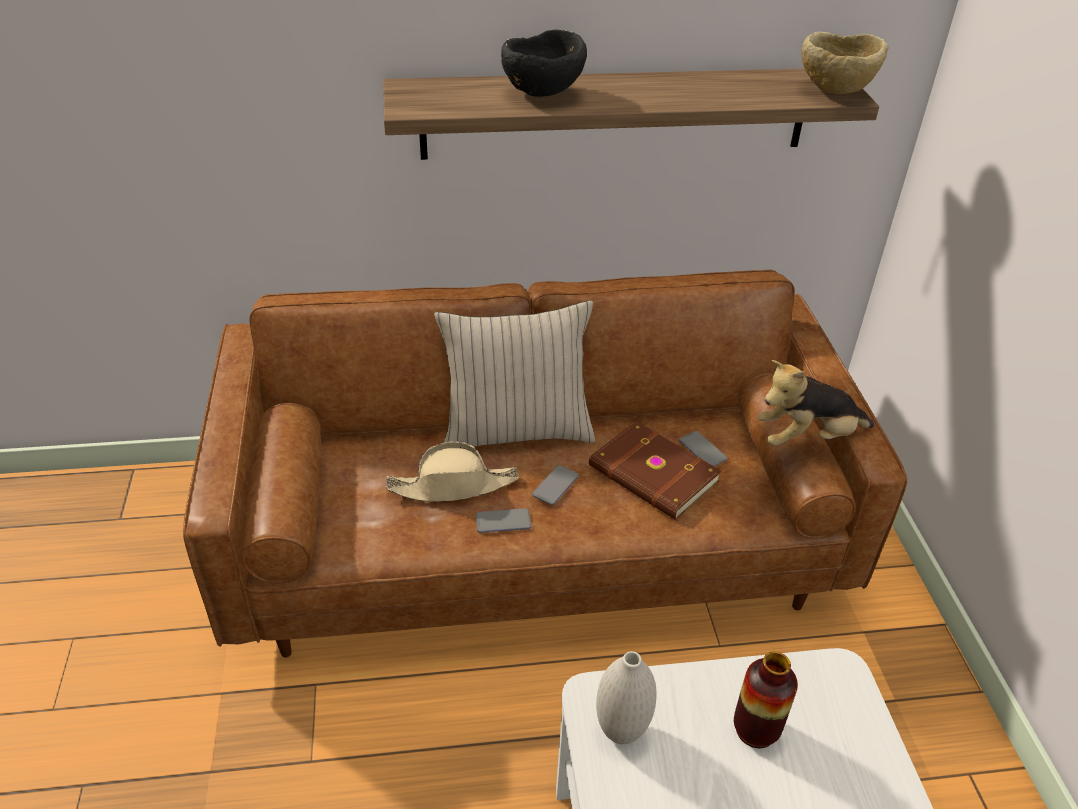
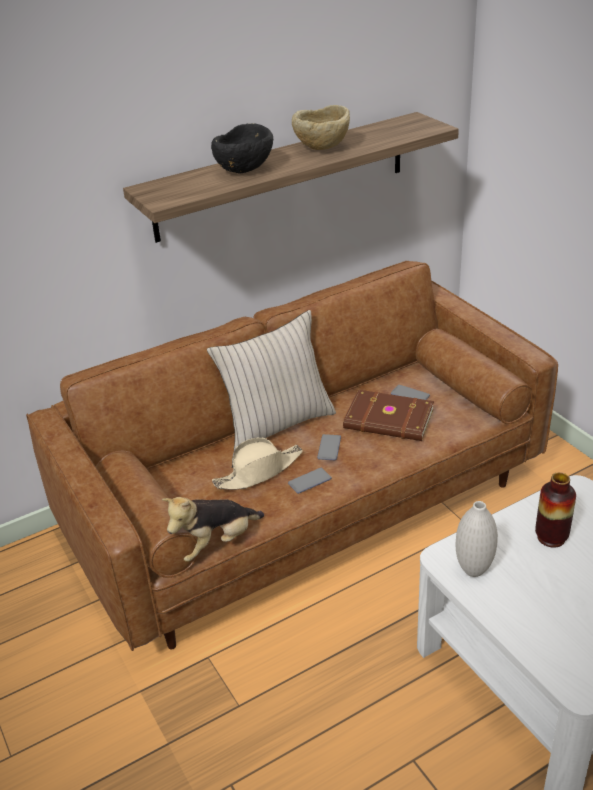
camera: 20 degrees left, 5 degrees down
plush toy [758,360,874,446] -> plush toy moved to [162,497,264,562]
beige bowl [801,32,889,94] -> beige bowl moved to [292,105,350,150]

